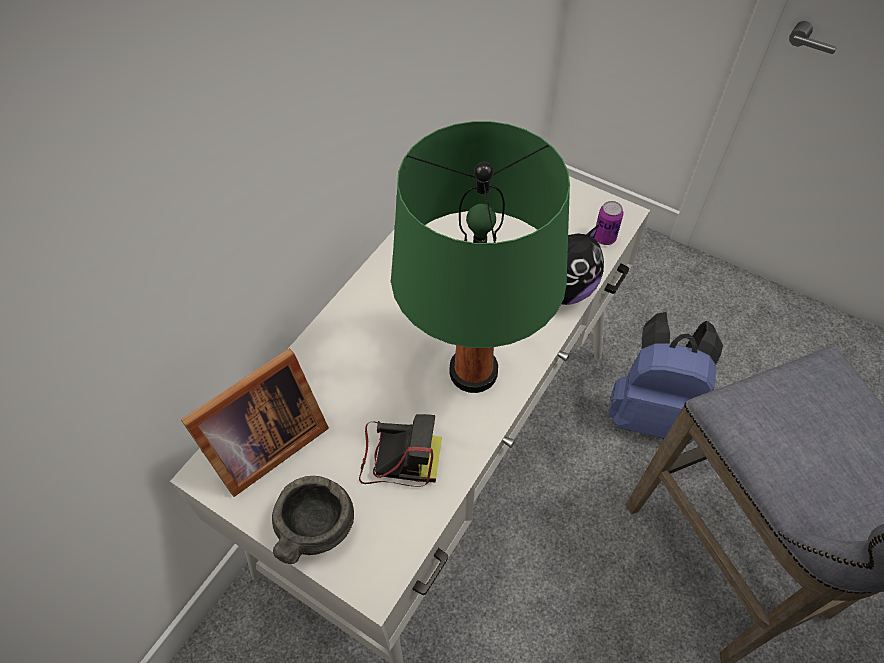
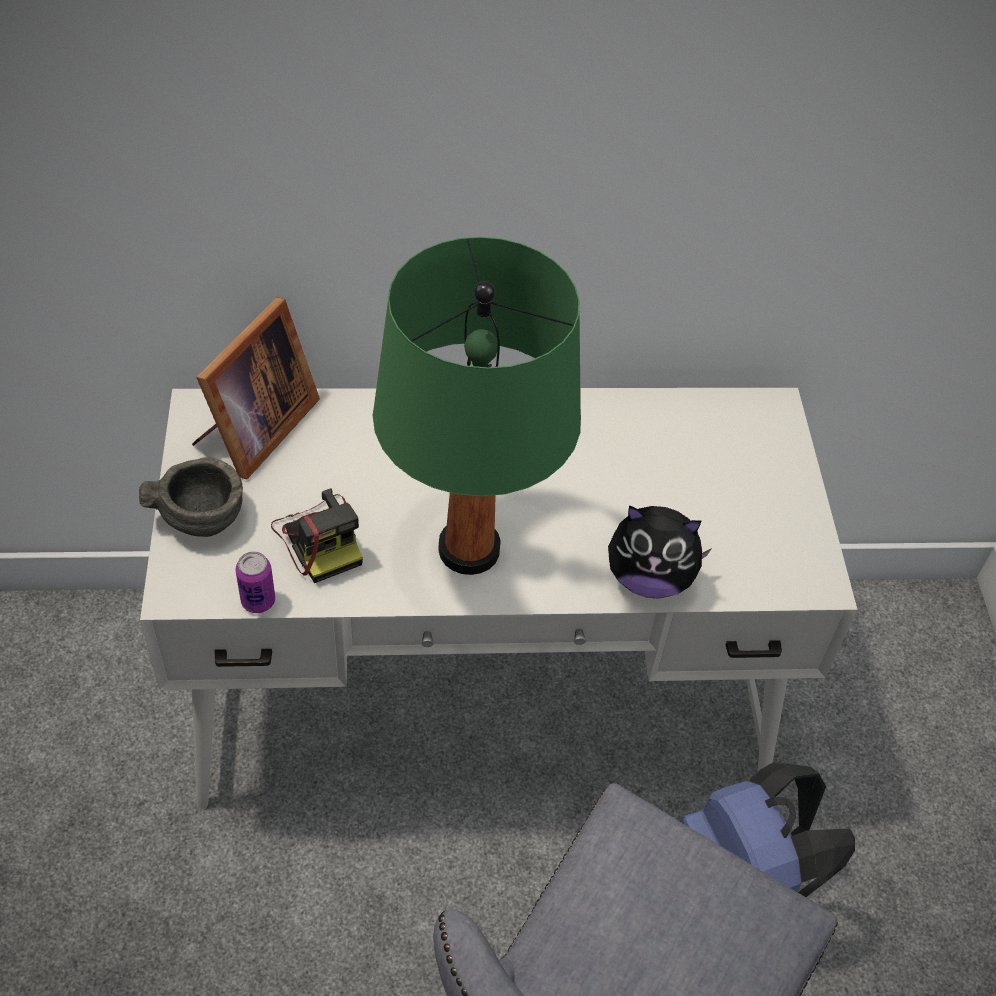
camera: 50 degrees right, 5 degrees down
picture frame [181,349,329,497] -> picture frame turned 75 degrees counterclockwise [192,297,320,479]
can [594,201,624,245] -> can moved to [236,552,275,613]

